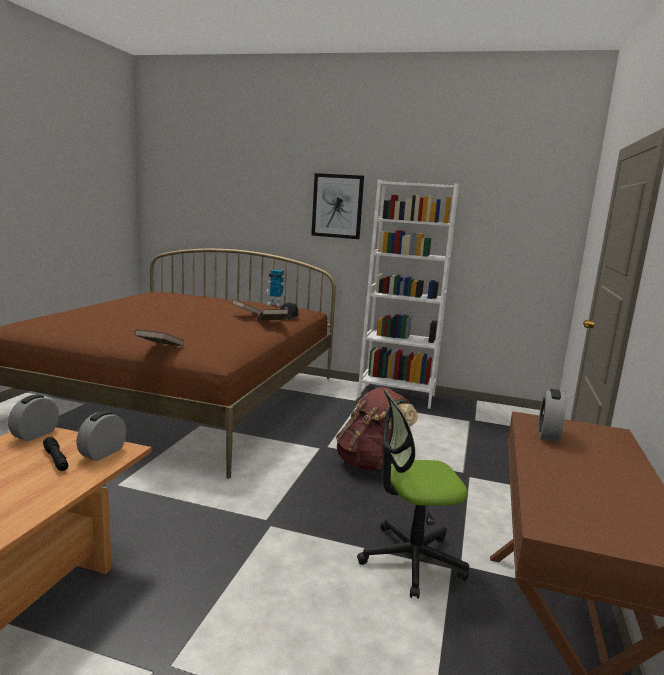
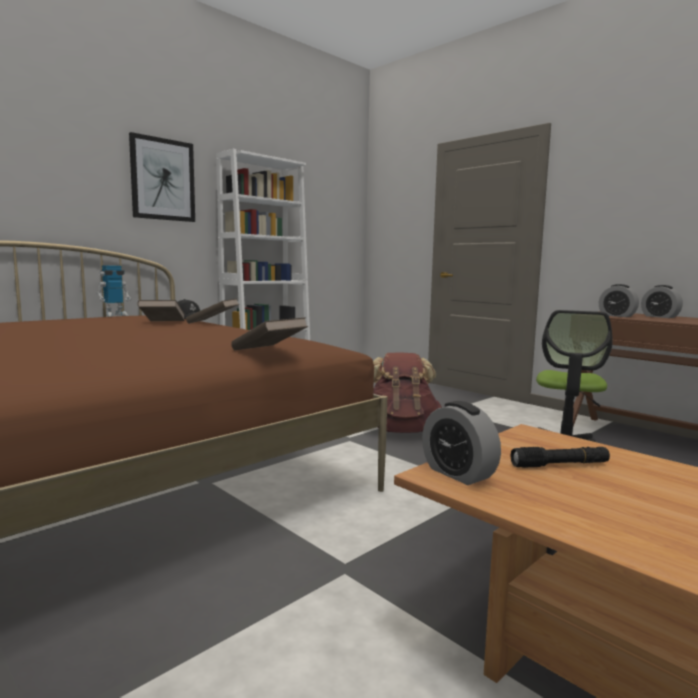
camera: 60 degrees left, 5 degrees down
alarm clock [76,411,126,461] -> alarm clock moved to [641,285,683,318]

